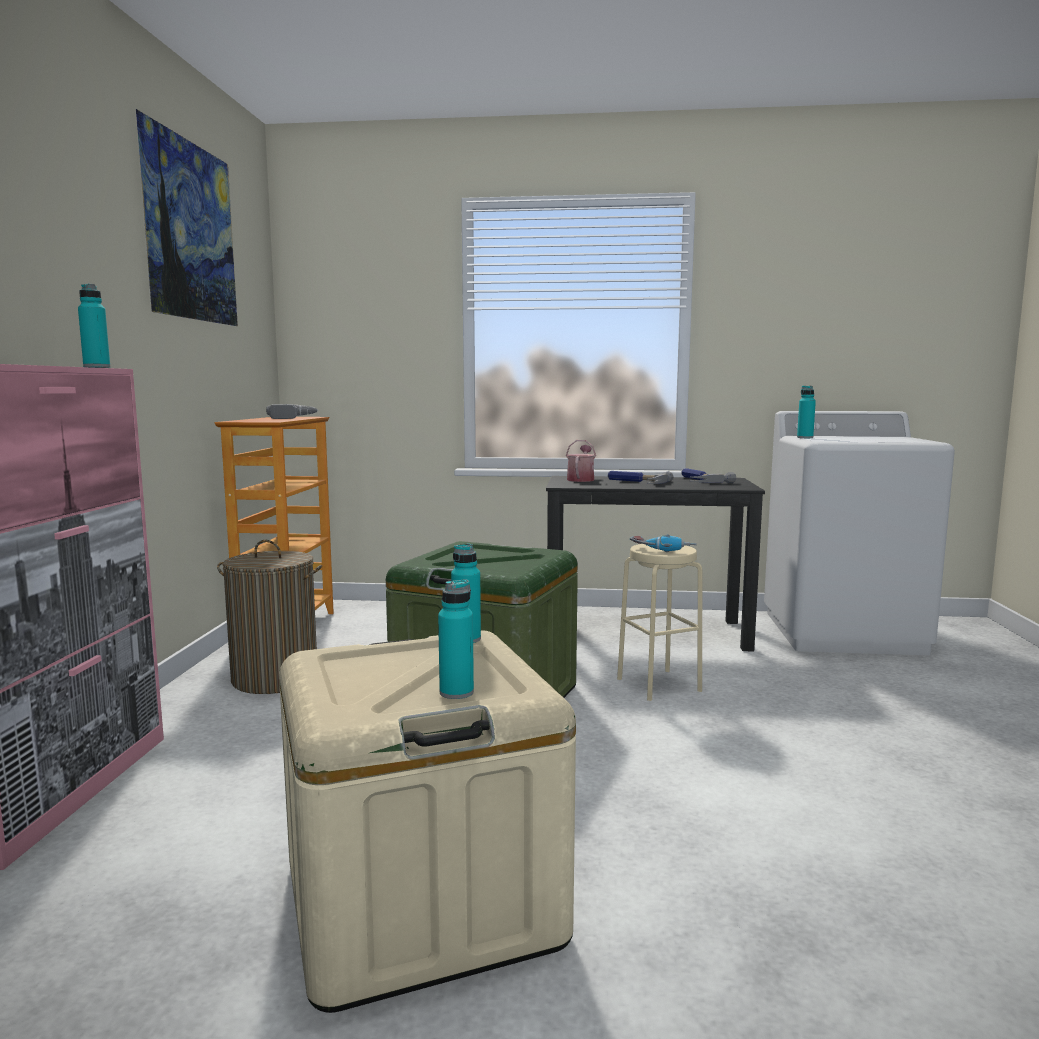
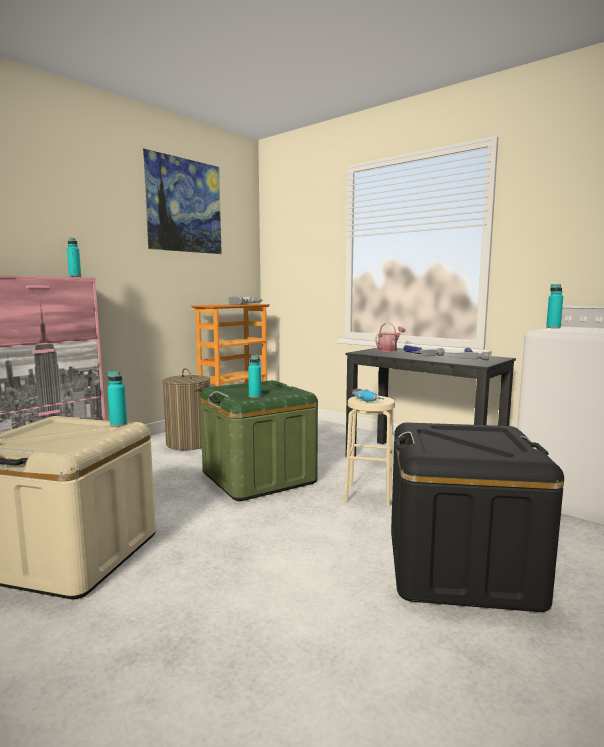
camera: 35 degrees right, 0 degrees up
turquoise bottle [438,580,474,699] -> turquoise bottle moved to [248,355,261,398]
none -> black storage box [391,422,564,612]

